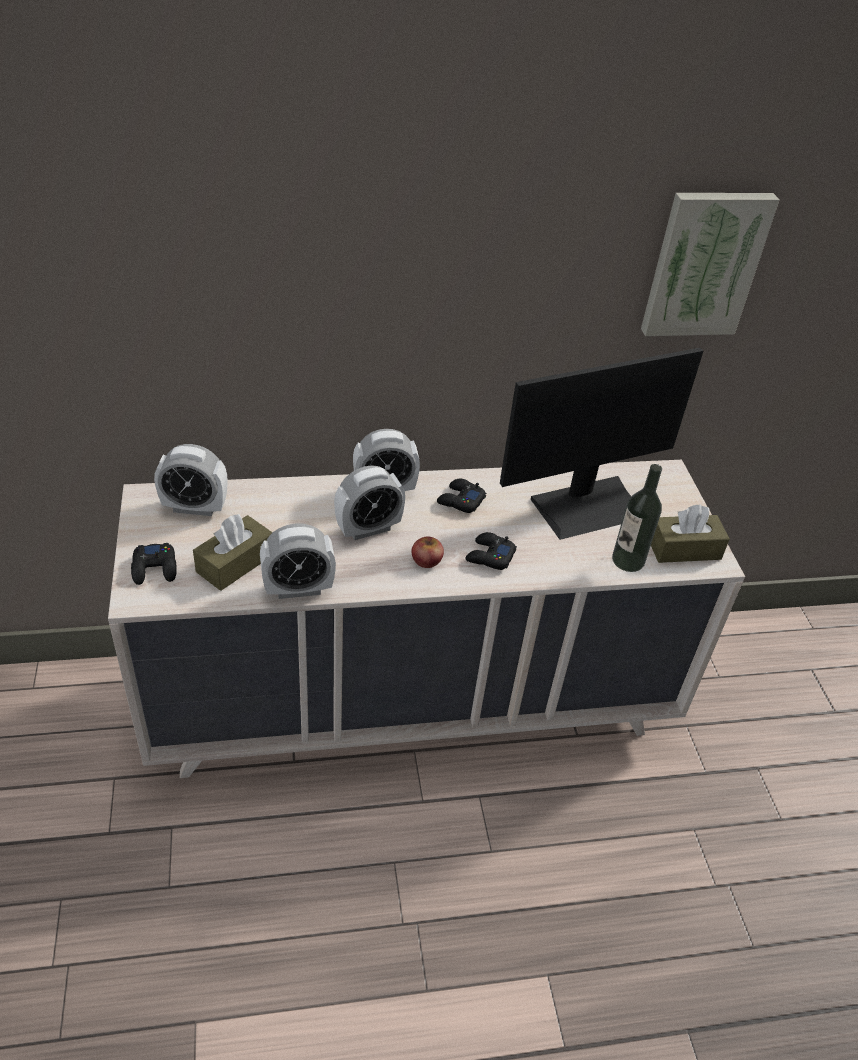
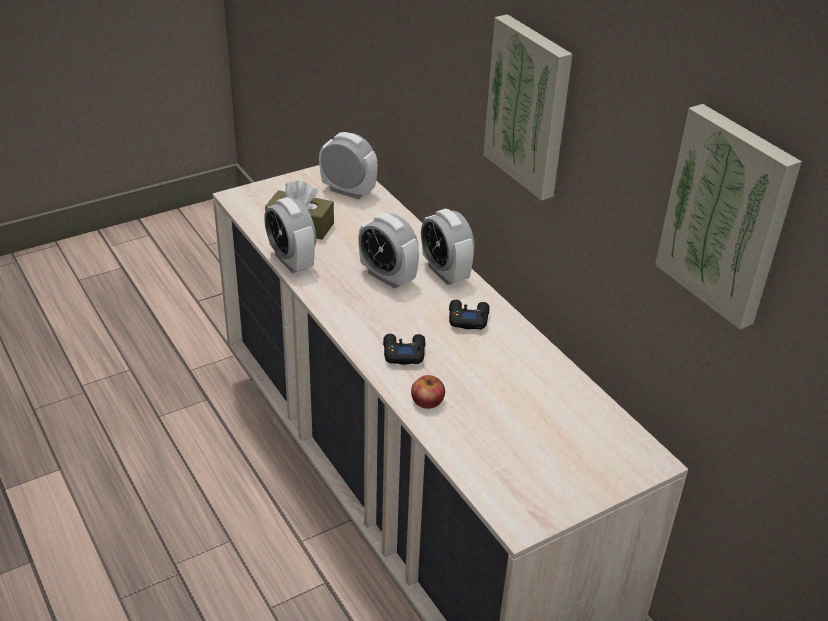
camera: 70 degrees right, 5 degrees down
black game controller [131,543,177,585] -> none
alarm clock [154,444,228,516] -> alarm clock turned 135 degrees clockwise [319,132,378,199]
apple [411,537,444,568] -> apple moved to [411,375,445,409]
monitor [500,348,703,540] -> none
bottle [612,464,662,572] -> none
brown tissue box [651,504,730,563] -> none
none -> picture [483,14,573,201]

